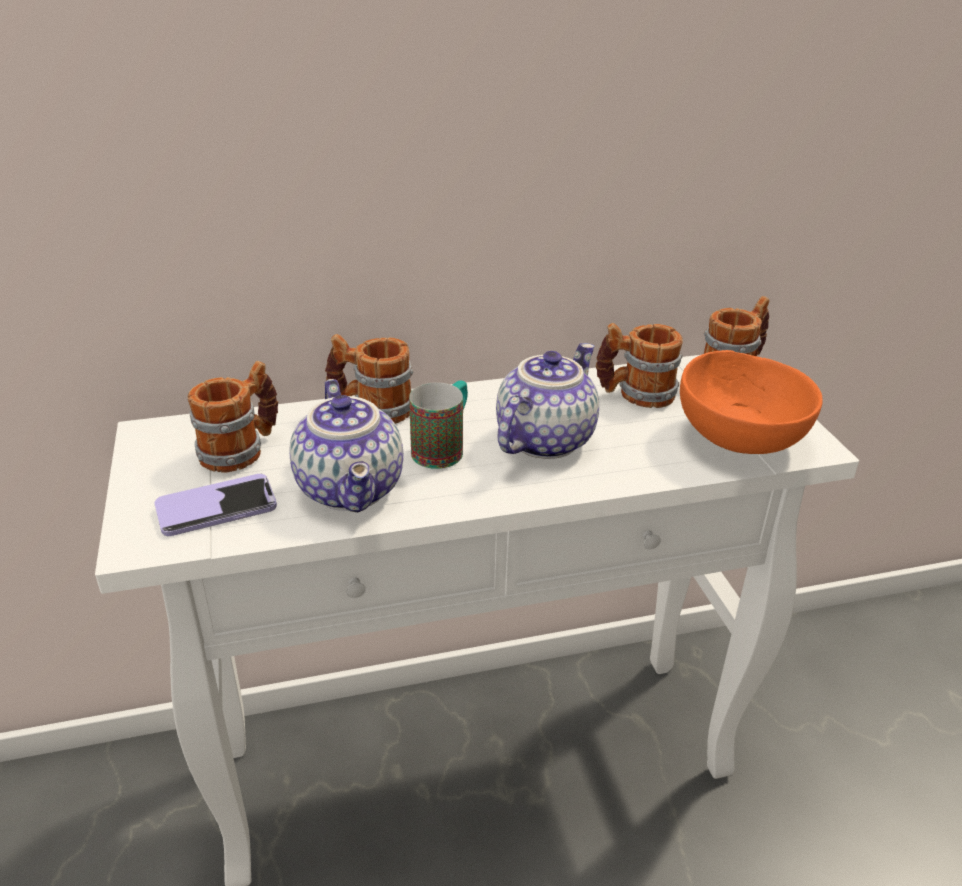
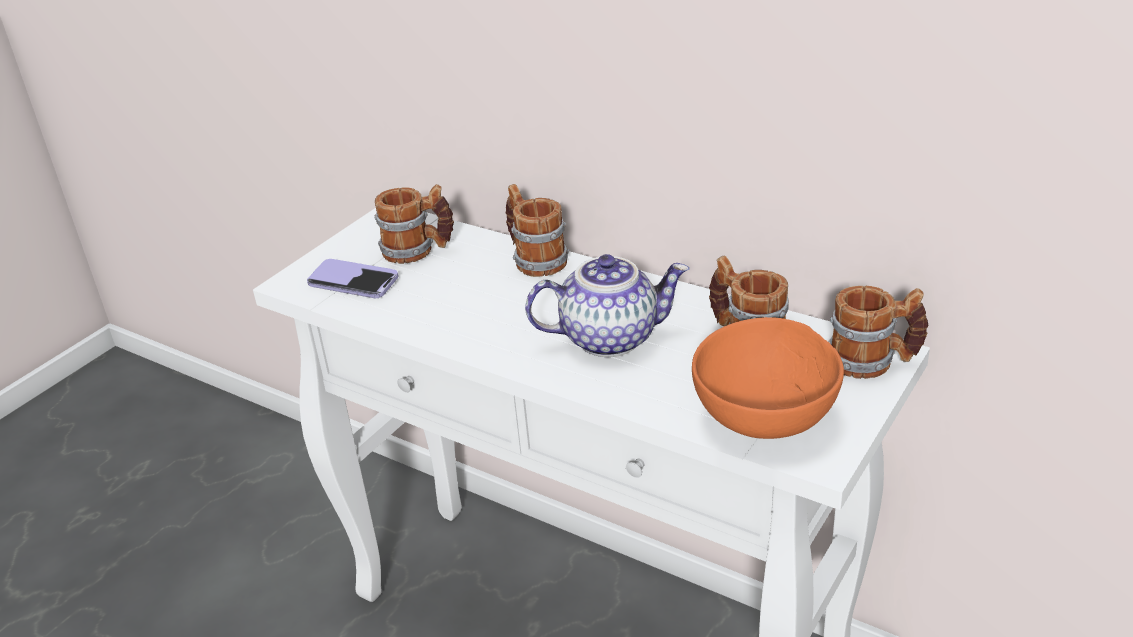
camera: 50 degrees right, 0 degrees up
teapot [290,379,403,512] -> none
mug [409,380,468,469] -> none

